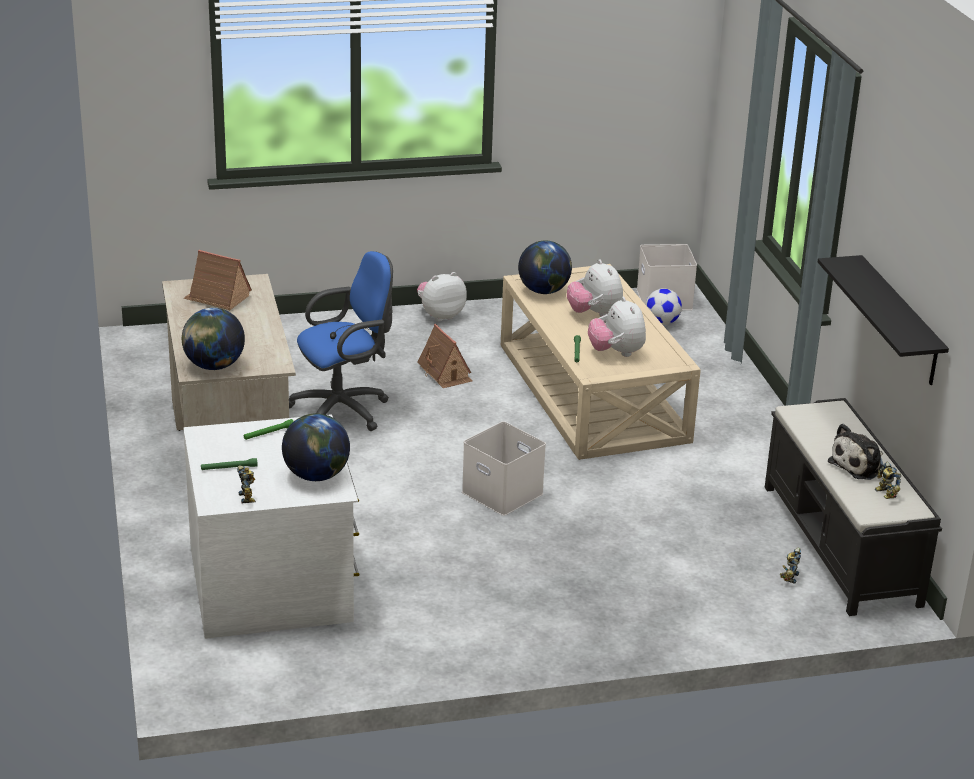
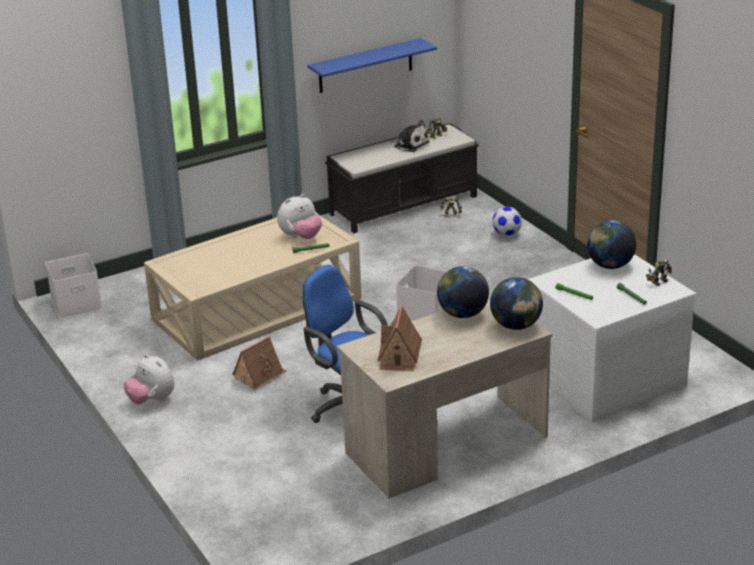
camera: 105 degrees left, 0 degrees up
globe [518,241,572,294] -> globe moved to [437,266,489,318]
plush toy [567,259,623,316] -> none
football [645,288,682,325] -> football moved to [492,207,522,236]
black shelf [818,255,949,385] -> blue shelf [307,38,437,93]

